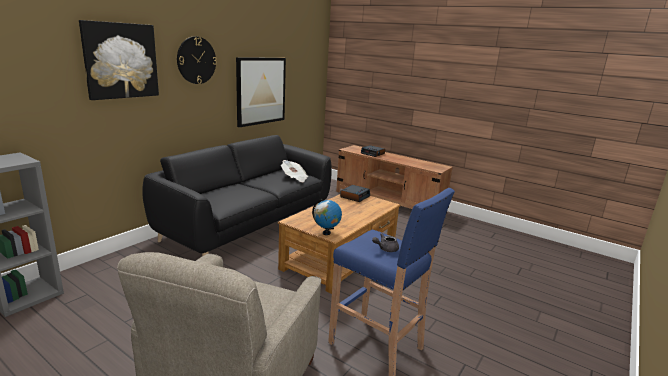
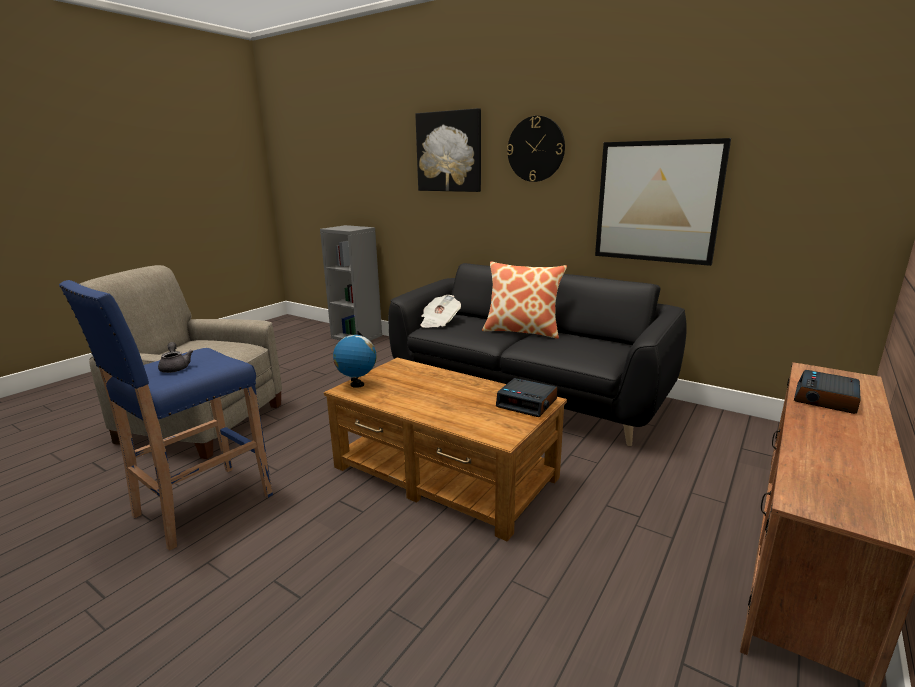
camera: 90 degrees right, 0 degrees up
newspaper [281,160,308,182] -> newspaper moved to [420,295,461,328]
none -> pillow [482,261,567,339]

